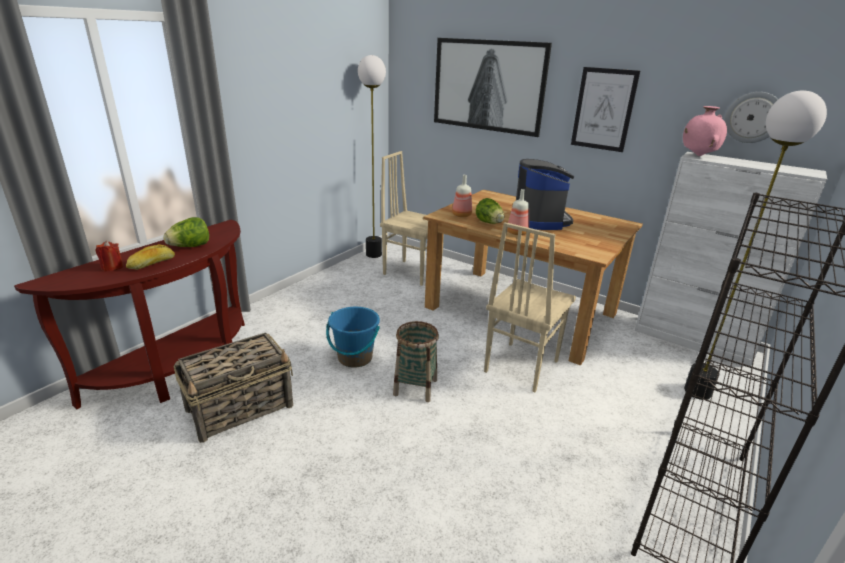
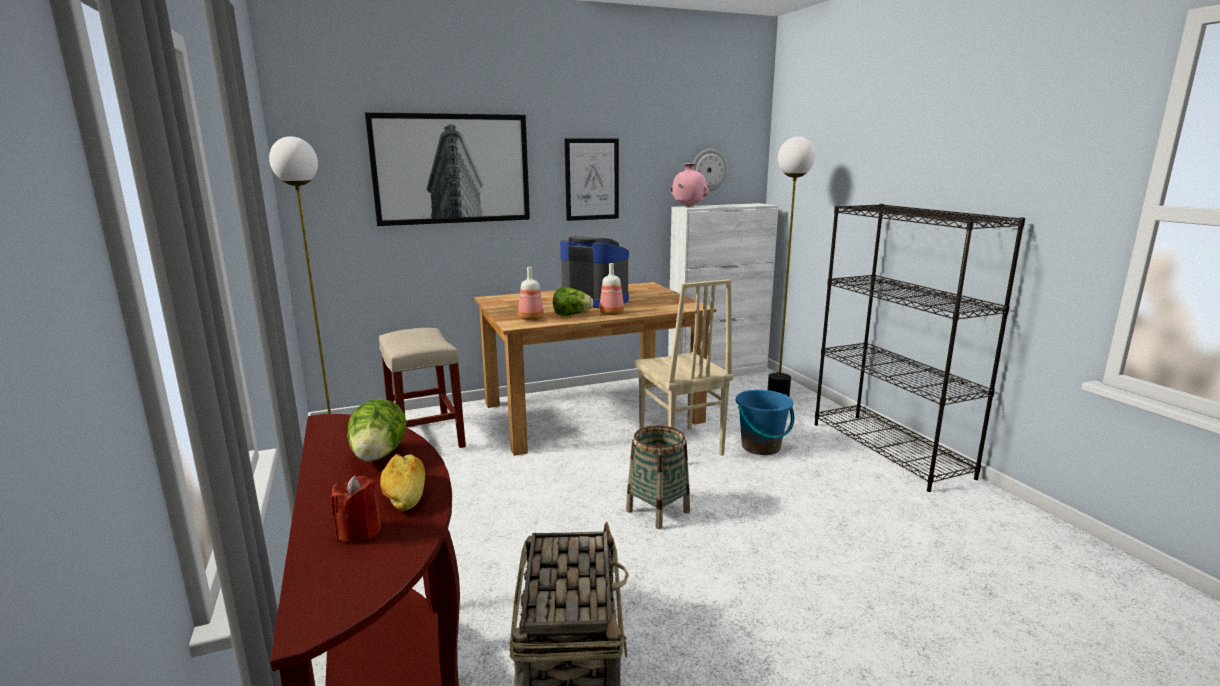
camera: 55 degrees left, 10 degrees down
blue bucket [326,307,380,368] -> blue bucket moved to [736,390,794,455]
beige chair [380,151,444,286] -> beige stool [379,328,466,448]

